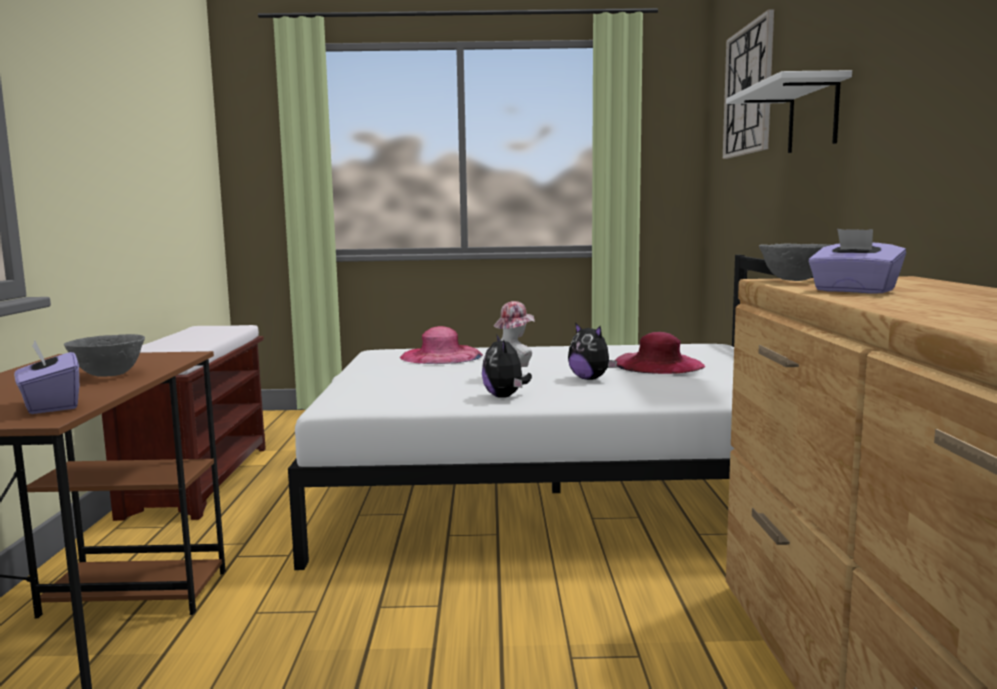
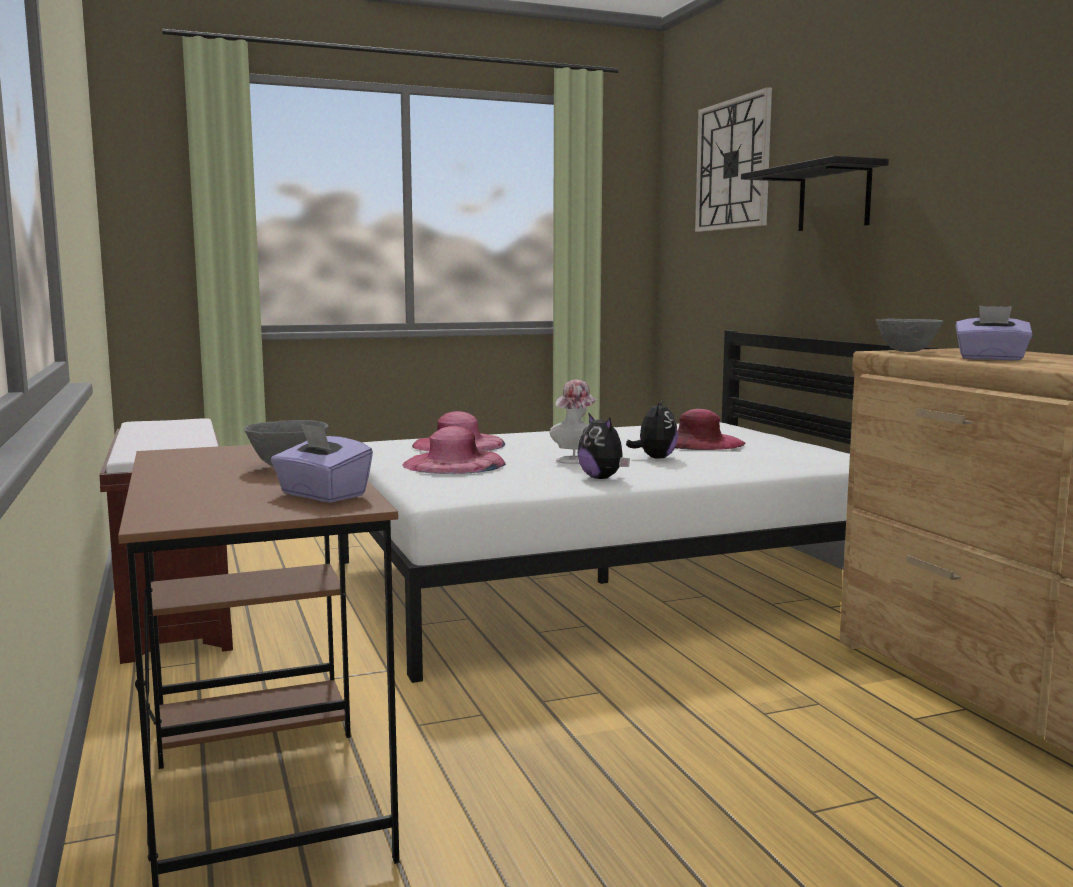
camera: 20 degrees left, 0 degrees up
plush toy [568,322,617,380] -> plush toy turned 105 degrees counterclockwise [626,399,678,459]
white shelf [726,70,852,153] -> black shelf [741,156,889,231]
none -> pink hat [403,426,506,474]

